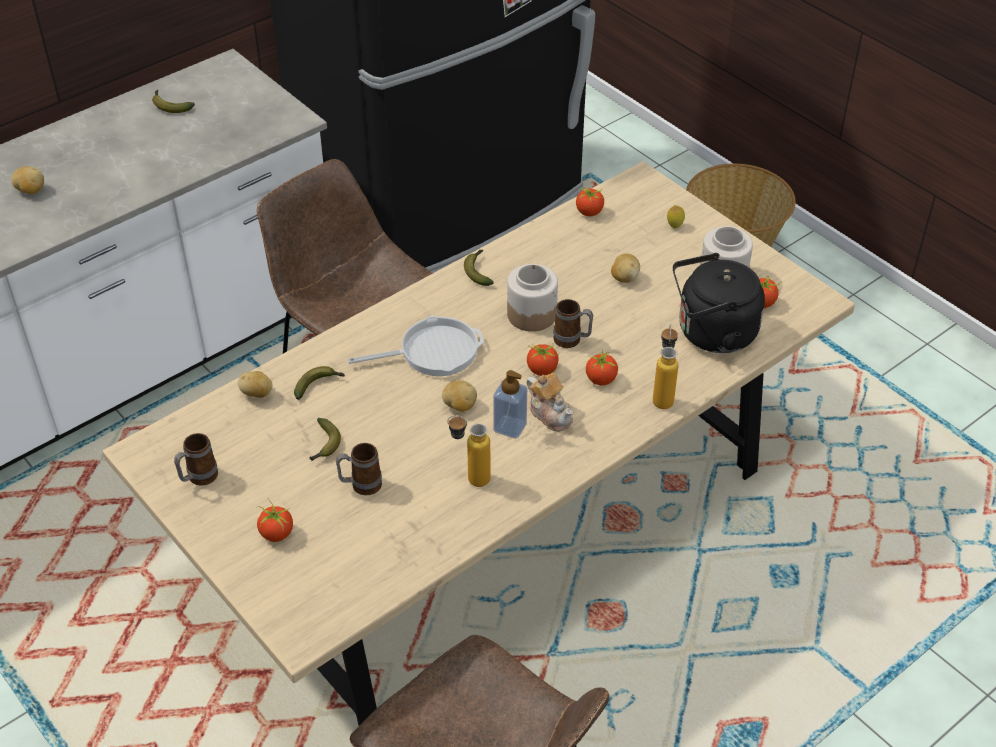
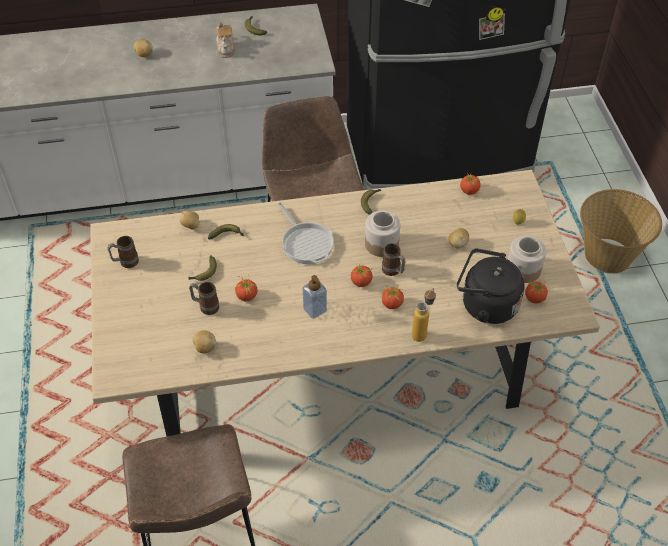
camera: 30 degrees right, 5 degrees up
tomato [256,499,293,542] -> tomato moved to [235,275,258,301]
frying pan [348,316,484,376] -> frying pan turned 45 degrees clockwise [278,202,334,264]
potato [442,380,477,412] -> potato moved to [193,330,216,353]
bottle [447,415,491,487] -> none
teapot [526,373,574,432] -> teapot moved to [216,22,236,58]

